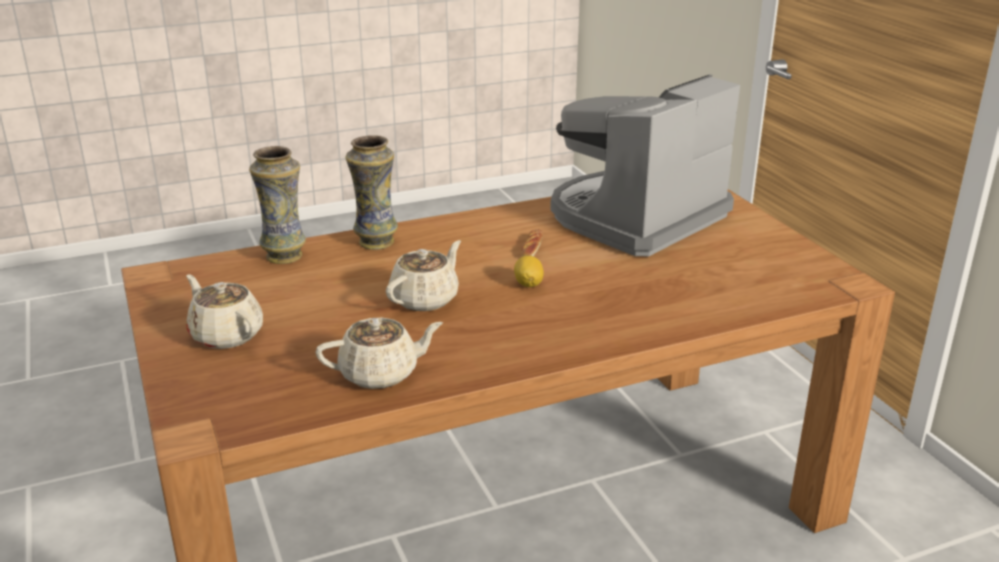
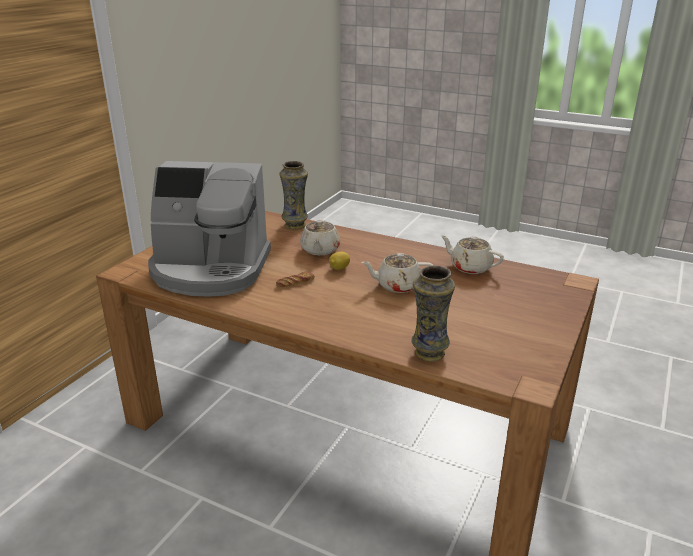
camera: 130 degrees left, 0 degrees up
beige teapot [186,274,263,349] -> beige teapot moved to [300,219,340,255]
vase [346,135,398,250] -> vase moved to [280,161,308,229]

